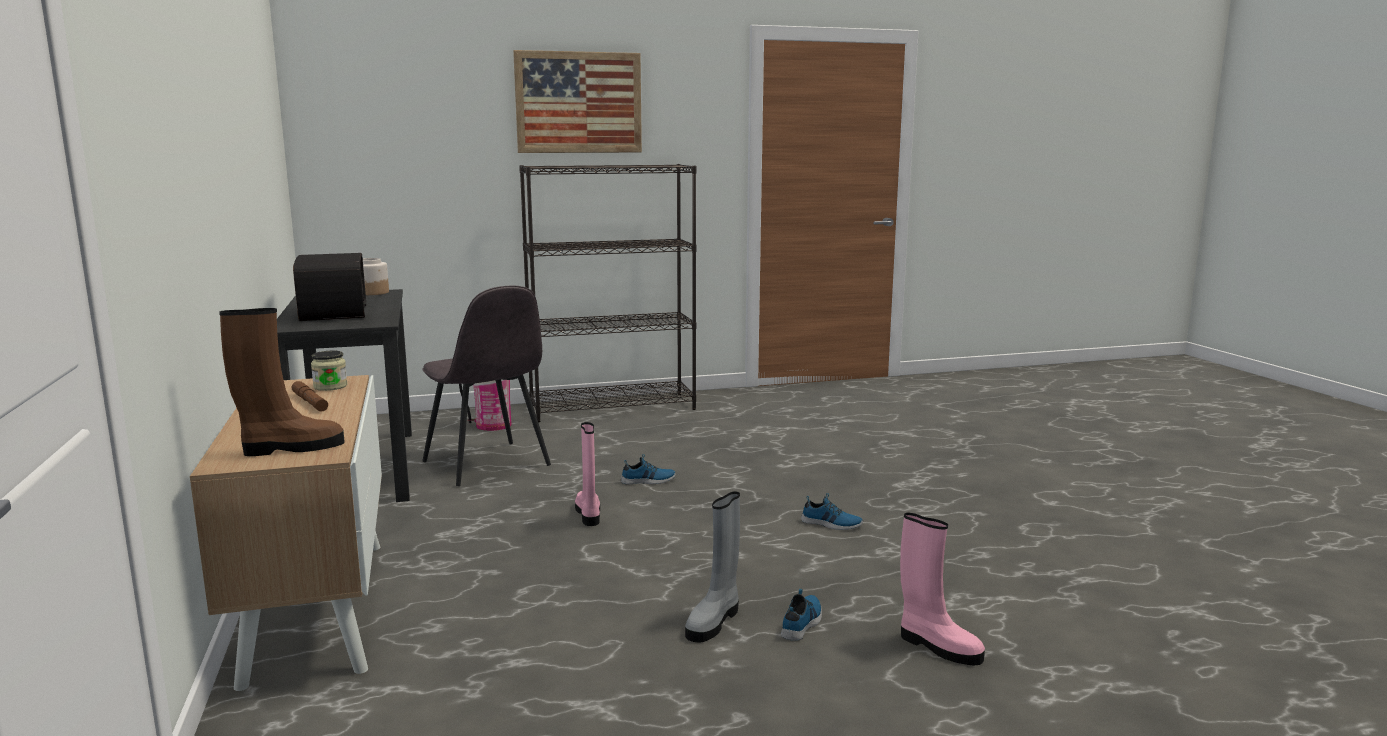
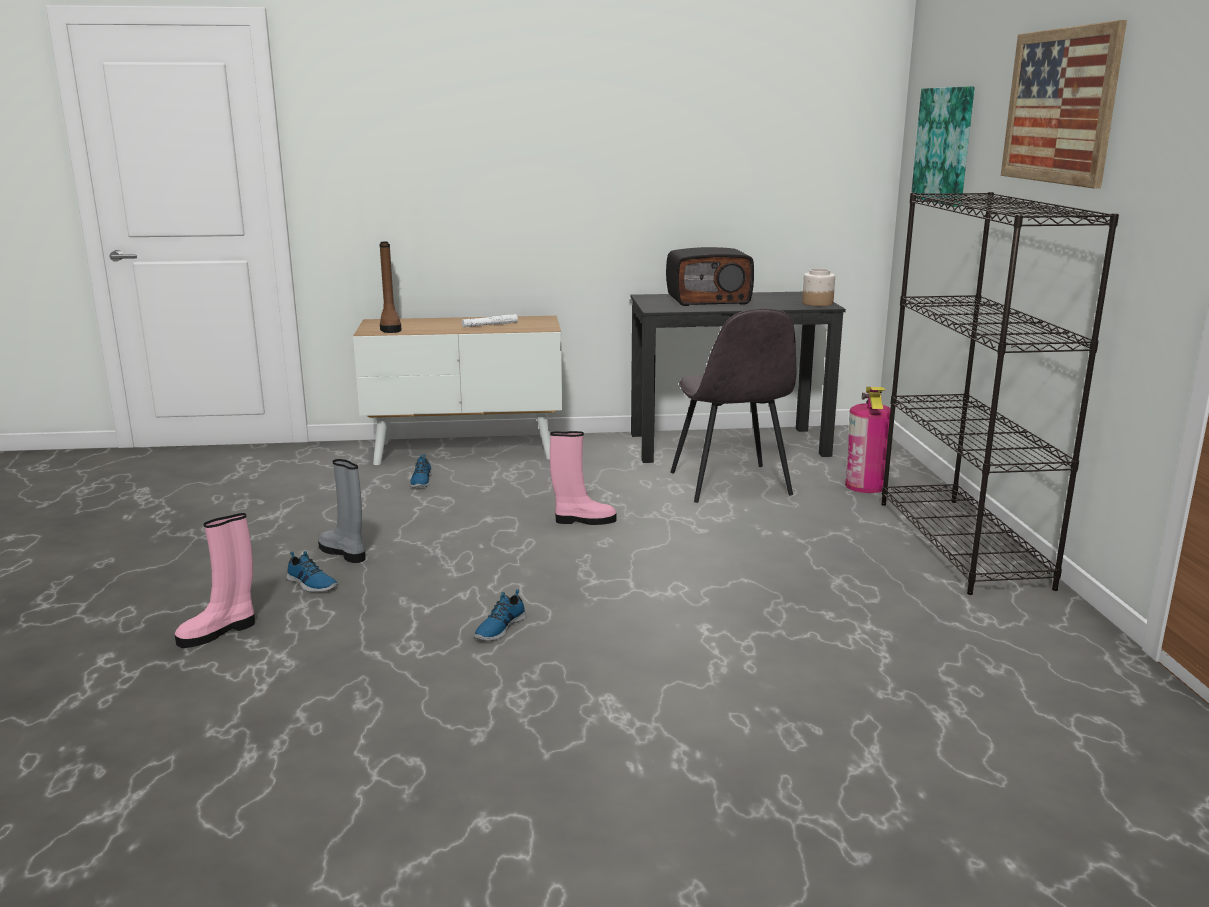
camera: 100 degrees right, 5 degrees up
brown flashlight [292,381,328,412] -> white flashlight [462,314,518,327]
jar [311,351,348,391] -> none
grey chair [422,286,551,486] -> grey chair turned 75 degrees counterclockwise [671,309,797,503]
shoe [621,454,676,485] -> shoe moved to [410,454,432,487]
none -> picture [911,86,975,207]

